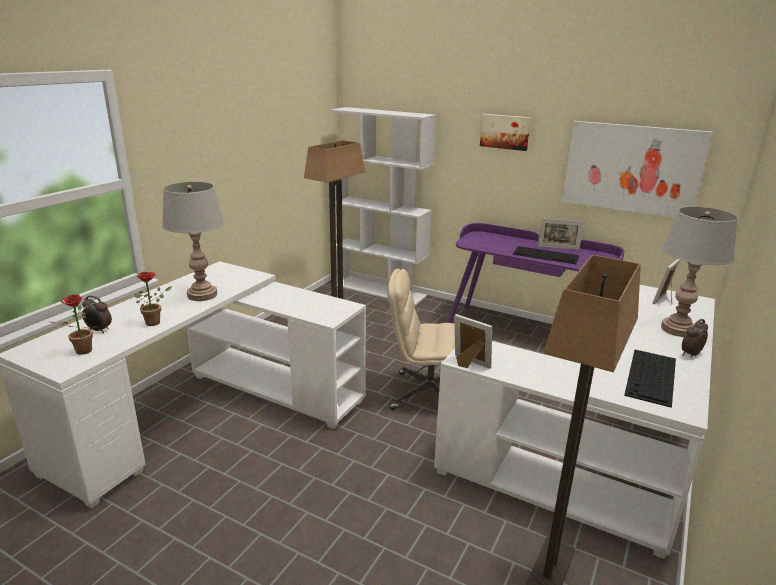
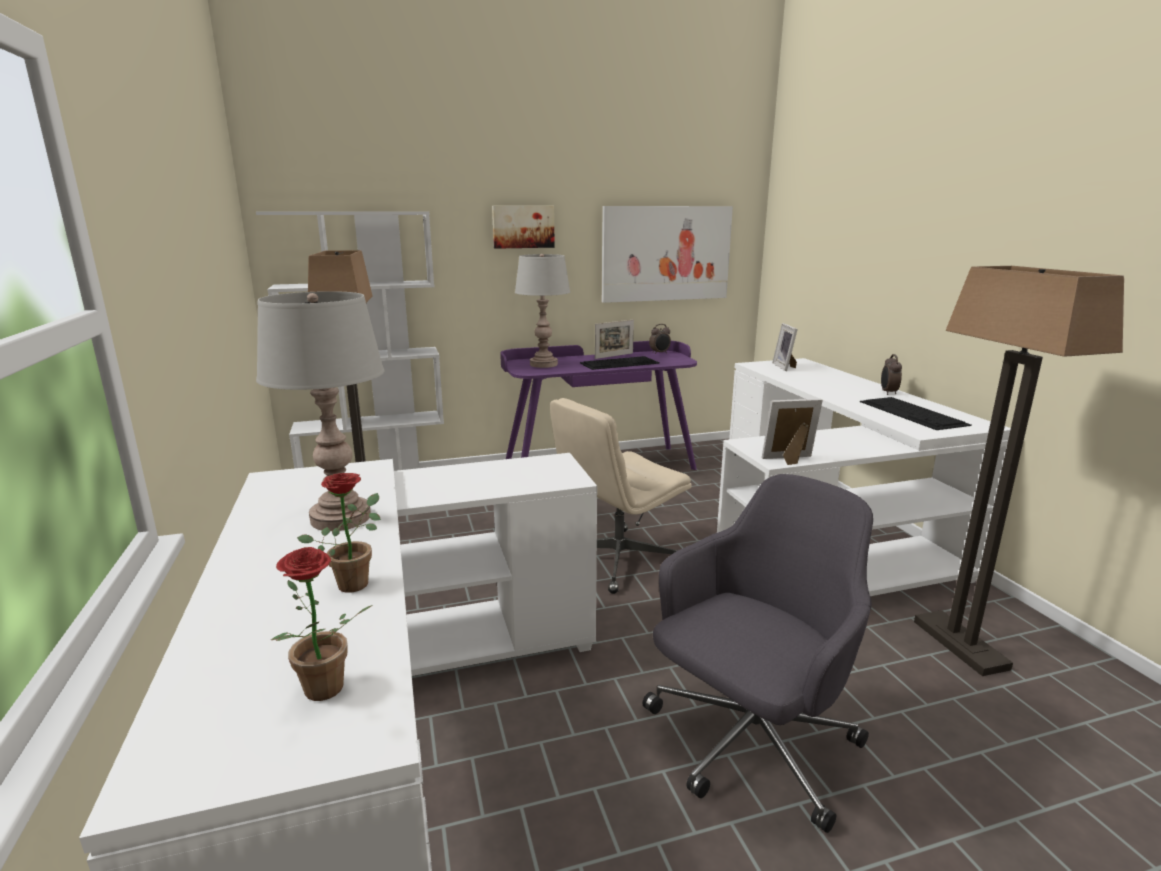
camera: 45 degrees left, 5 degrees down
alarm clock [82,296,112,333] -> alarm clock moved to [649,324,671,354]
grey table lamp [661,207,738,337] -> grey table lamp moved to [515,254,570,368]
none -> grey office chair [643,474,873,833]

